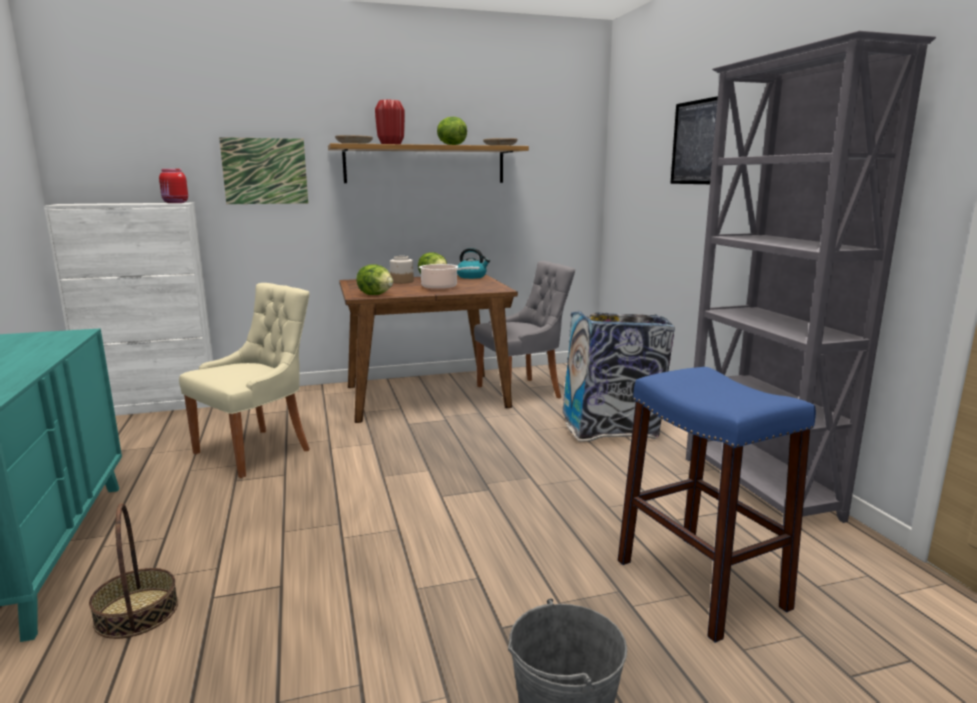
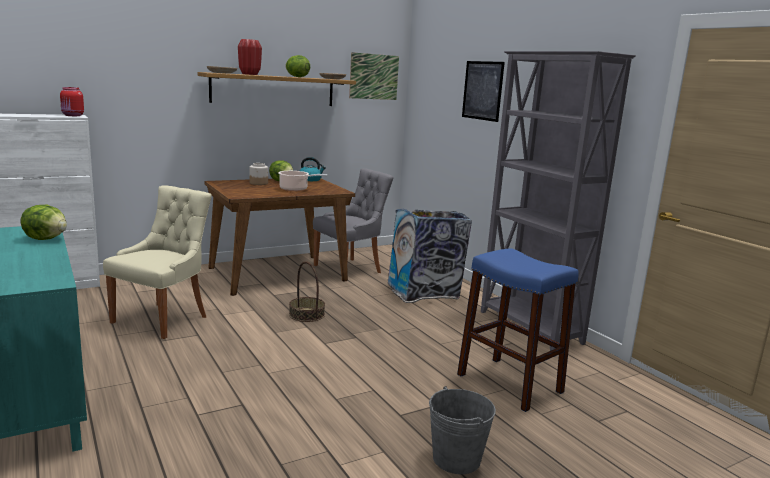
camera: 15 degrees left, 0 degrees up
basket [89,503,178,639] -> basket moved to [289,261,325,322]
picture [219,137,308,204] -> picture moved to [349,52,399,100]
lettuce [356,264,393,295] -> lettuce moved to [21,205,67,240]

